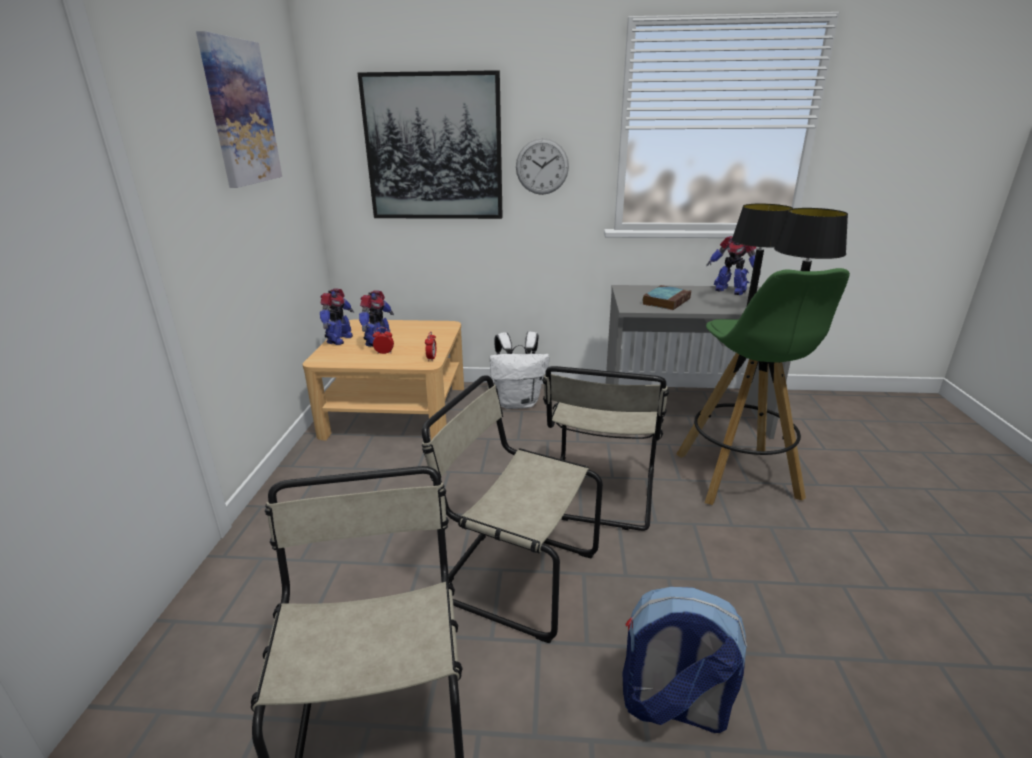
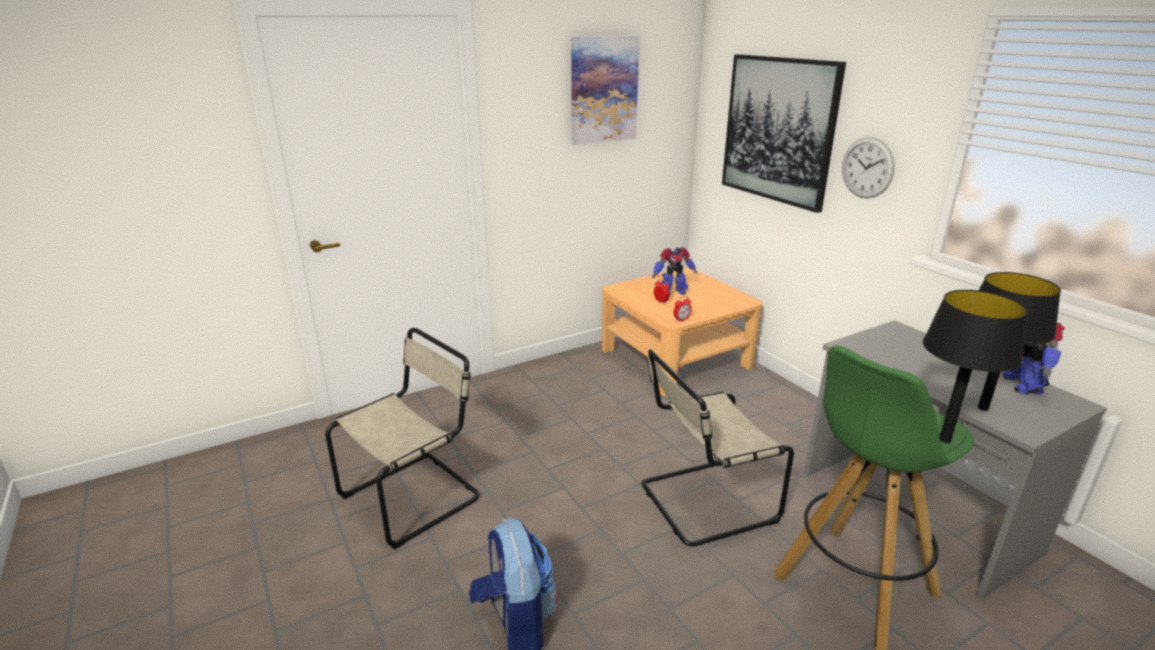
camera: 55 degrees right, 0 degrees up
toy robot [320,288,354,345] -> none
beige chair [422,375,603,643] -> none
white backpack [490,331,549,409] -> none
book [642,285,691,310] -> none

